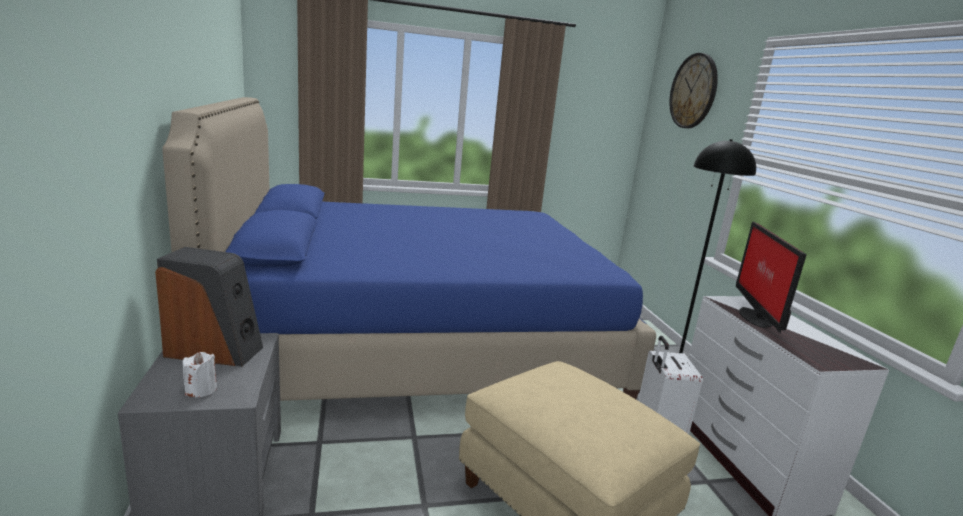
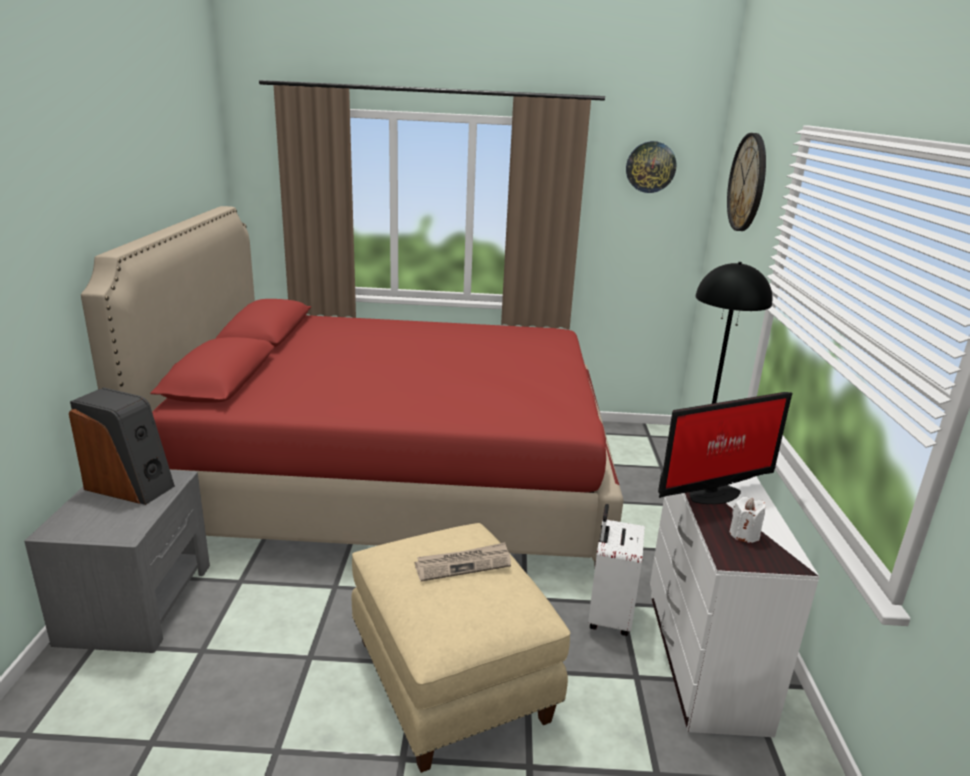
camera: 15 degrees right, 5 degrees up
blue bed [162,97,656,401] -> red bed [81,206,624,564]
white candle [183,352,217,397] -> white candle moved to [730,497,766,543]
monitor [736,221,807,333] -> monitor turned 135 degrees counterclockwise [658,392,792,504]
none -> newspaper [415,542,511,582]
none -> wall clock [626,141,676,193]

